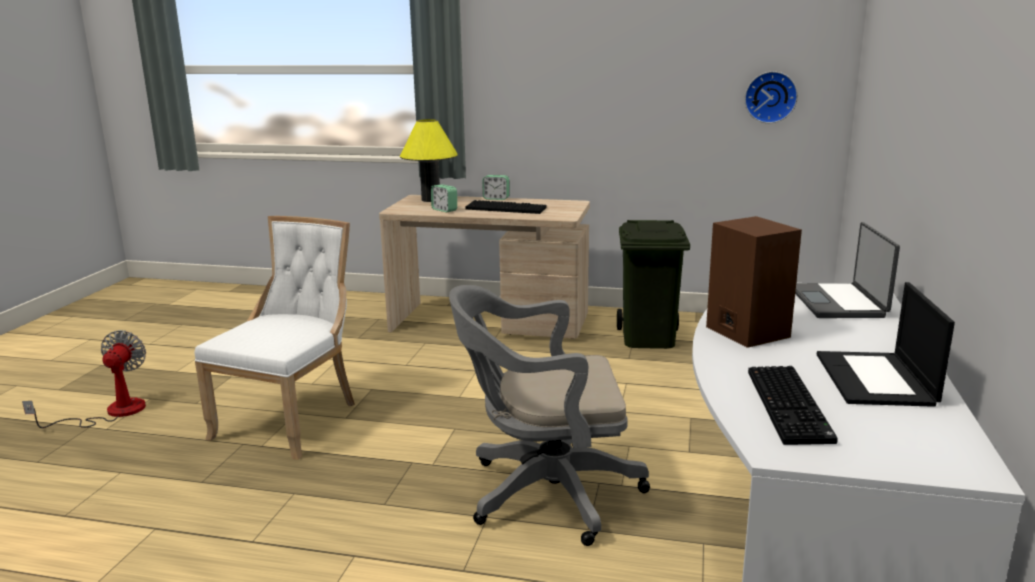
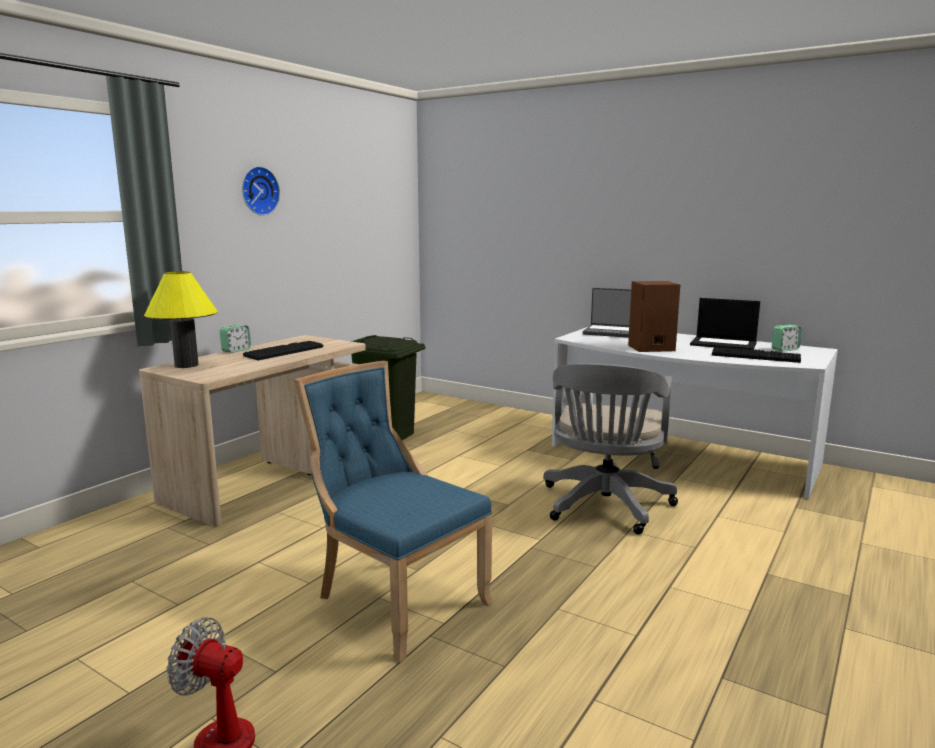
camera: 70 degrees left, 5 degrees down
white chair [195,216,355,460] -> blue chair [294,361,493,662]
alarm clock [431,184,457,212] -> alarm clock moved to [772,325,801,352]
wall clock [745,71,798,123] -> wall clock moved to [242,166,280,216]

